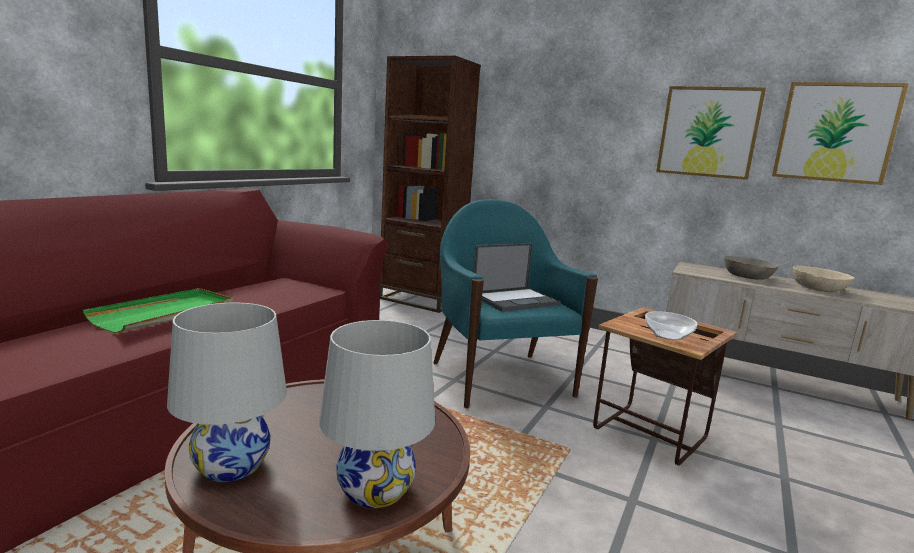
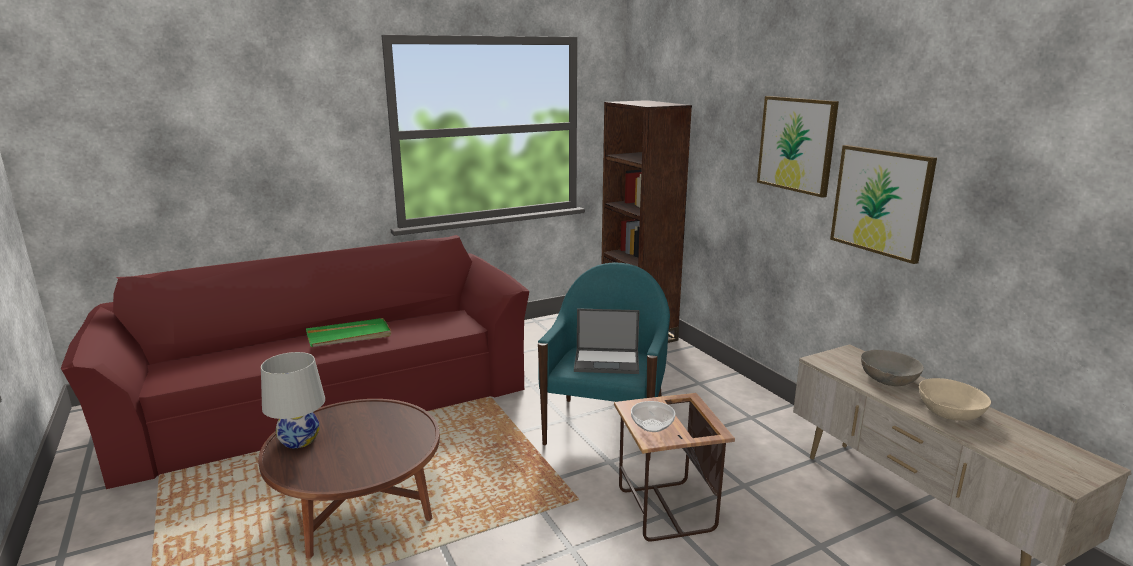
camera: 35 degrees right, 5 degrees up
white table lamp [319,320,435,508] -> none
picture [772,82,909,185] -> picture moved to [757,96,839,198]

